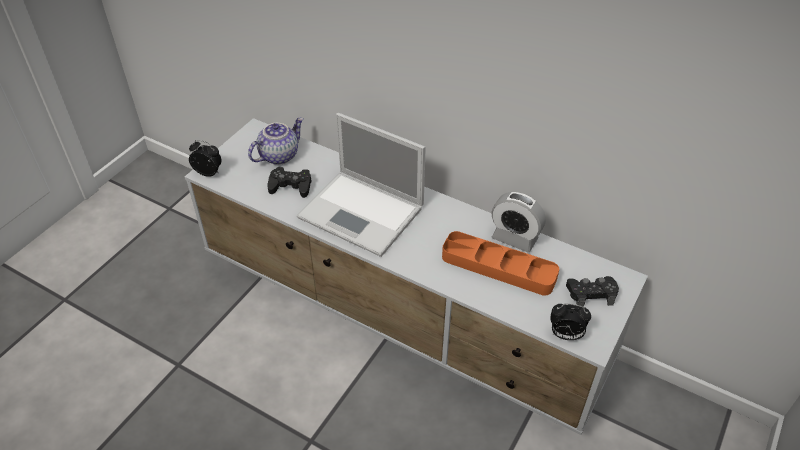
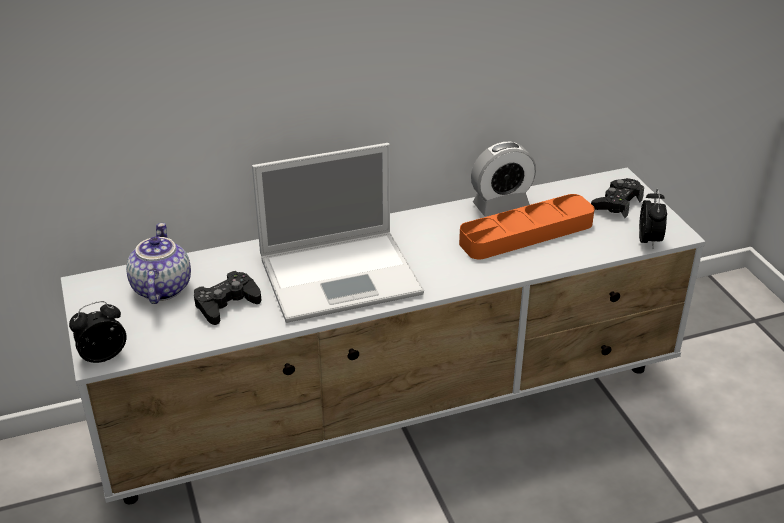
camera: 50 degrees left, 10 degrees down
alarm clock [550,304,591,340] -> alarm clock turned 45 degrees counterclockwise [639,189,667,250]

